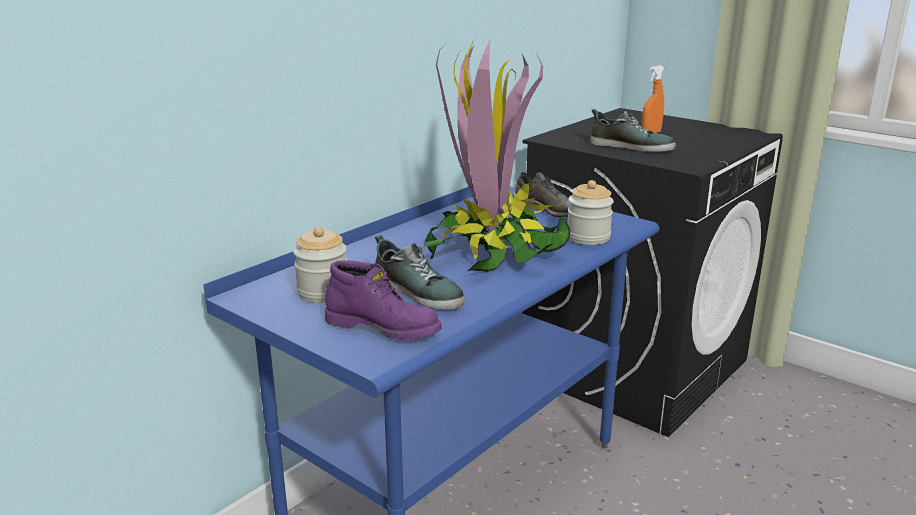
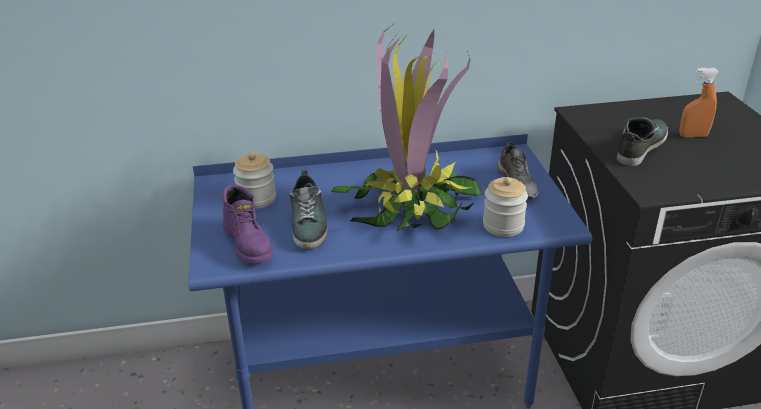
camera: 40 degrees right, 10 degrees up
shoe [590,109,676,152] -> shoe turned 120 degrees counterclockwise [616,117,668,166]

